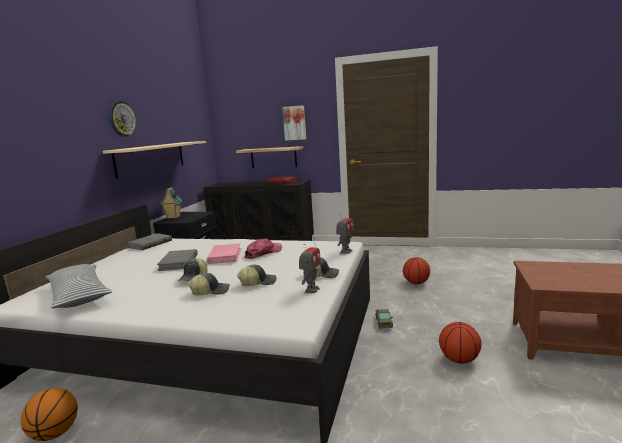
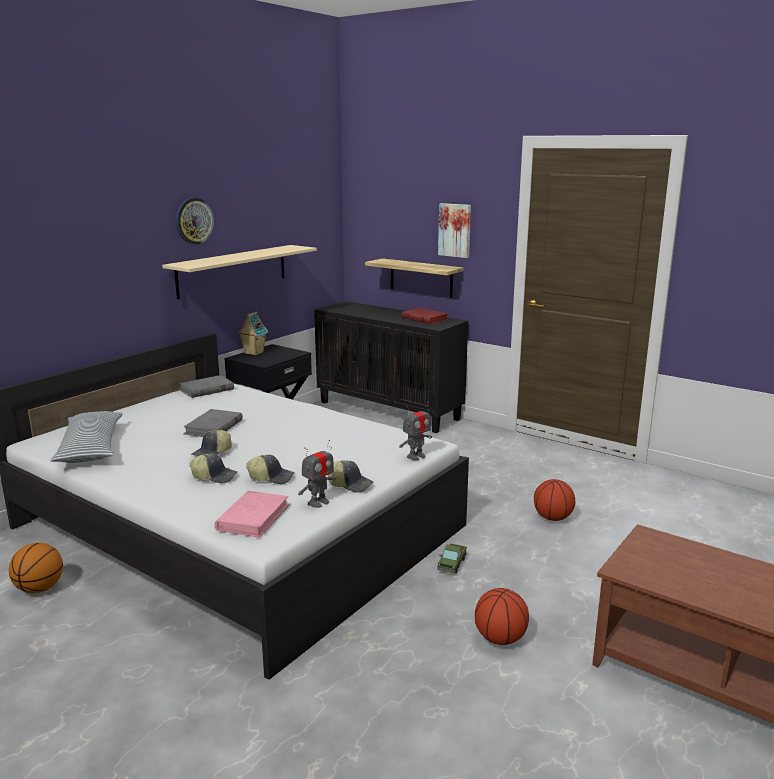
camera: 20 degrees right, 5 degrees up
pink book [207,244,241,264] -> pink book moved to [214,491,290,538]
cap [245,238,282,259] -> none

